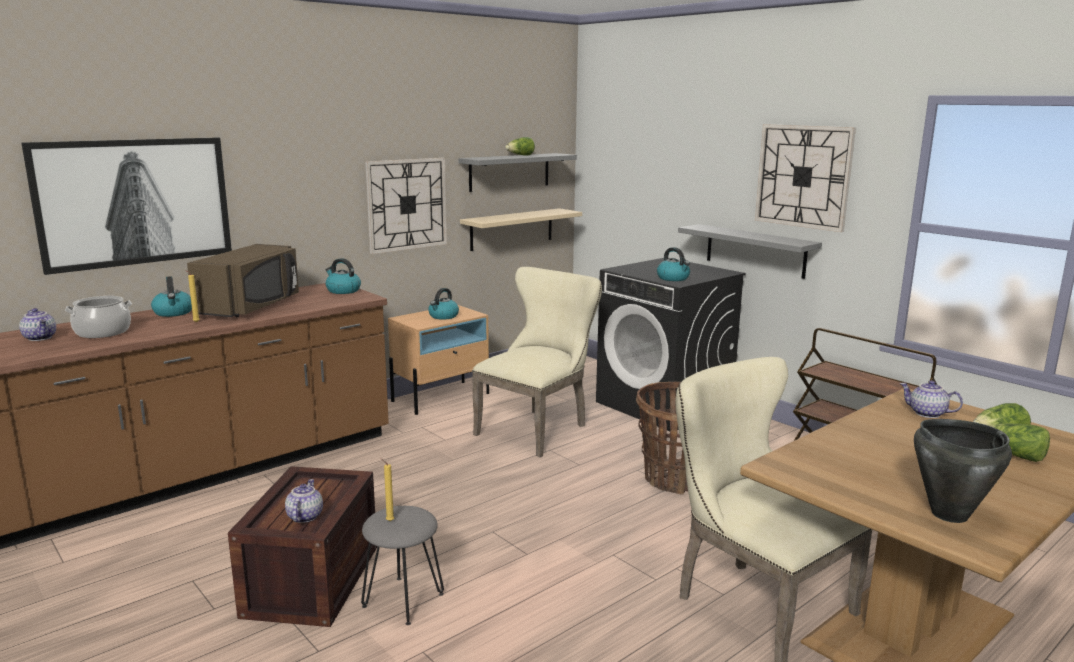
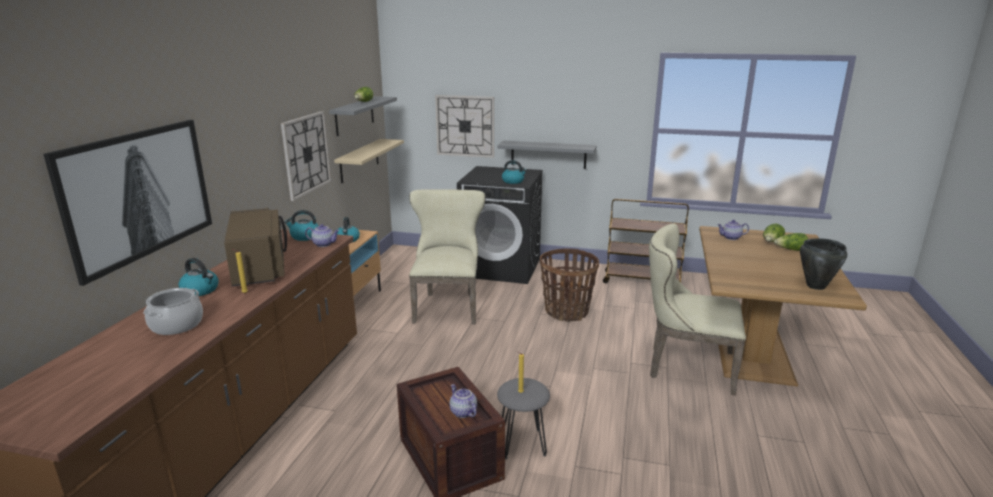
camera: 35 degrees left, 5 degrees up
teapot [19,308,56,341] -> teapot moved to [305,224,340,247]
wall clock [755,124,856,232] -> wall clock moved to [435,95,494,158]

